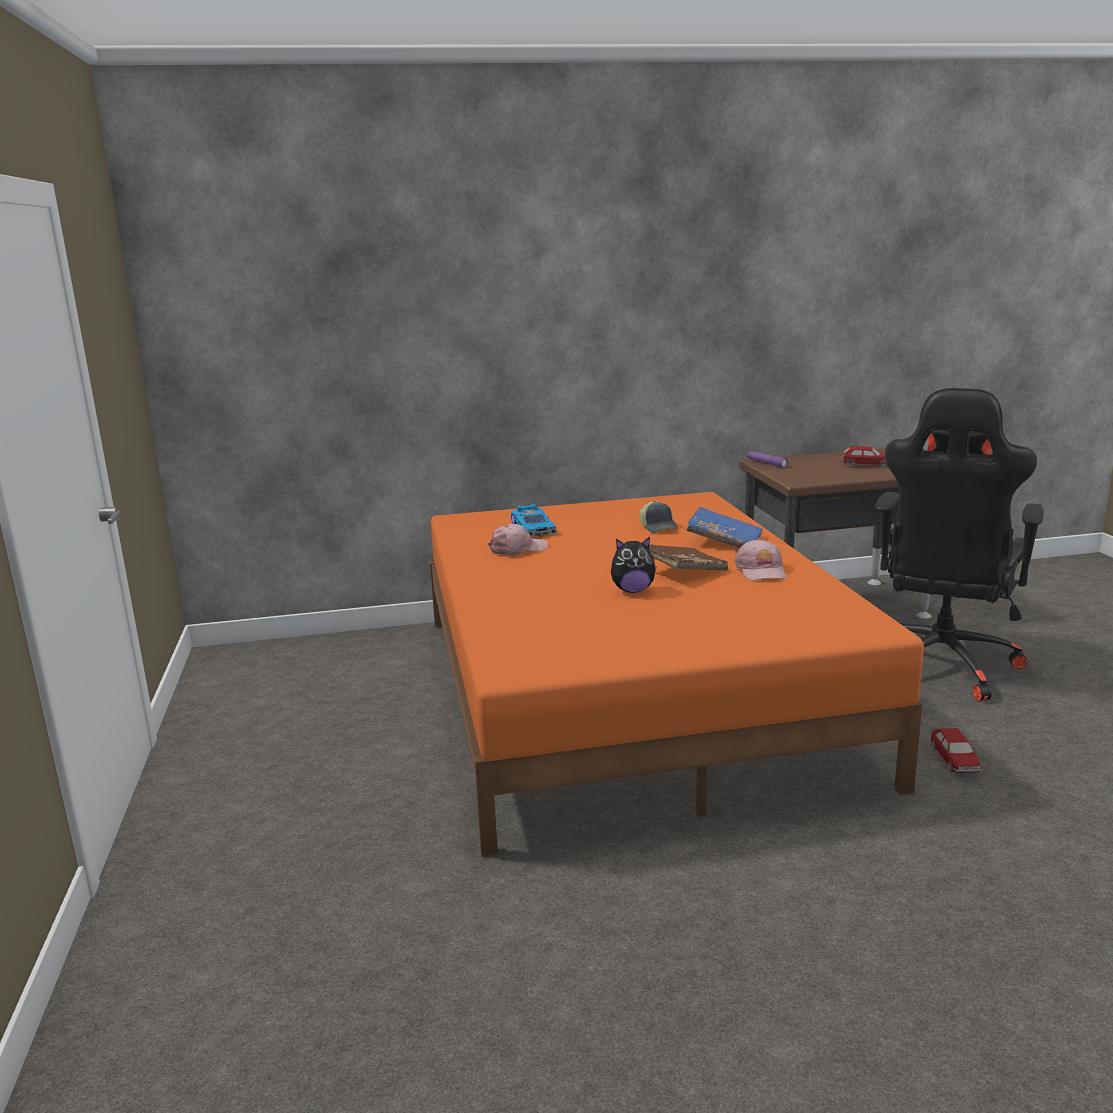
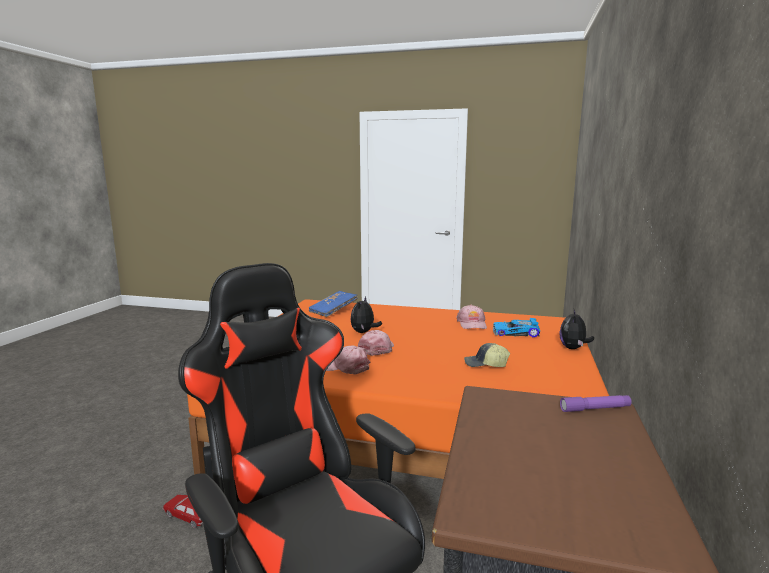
camera: 115 degrees right, 5 degrees down
brown book [649,544,728,571] -> pink cap [358,330,394,356]
blue book [686,507,763,548] -> blue book moved to [309,291,358,317]
toy car [842,446,887,468] -> none
none -> plush toy [559,310,594,349]

